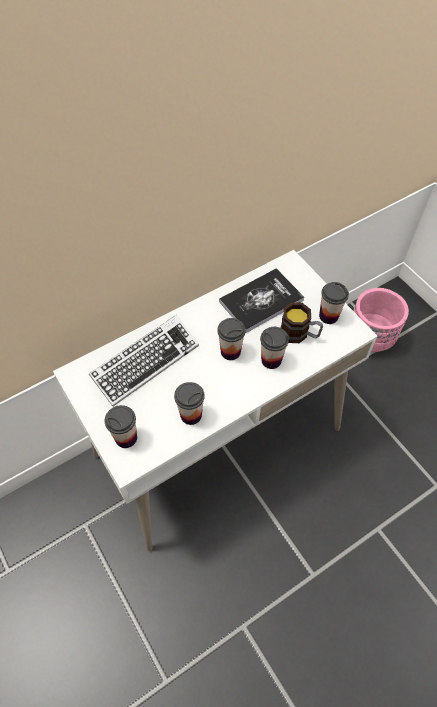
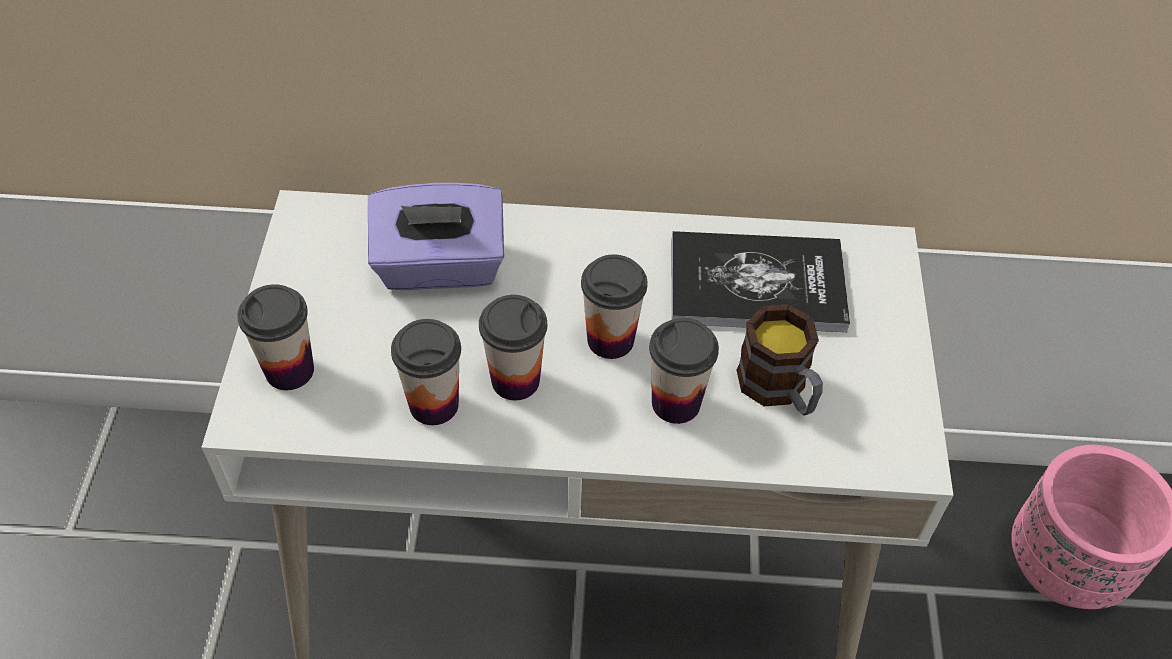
camera: 35 degrees right, 5 degrees down
keyboard [89,315,199,406] -> purple tissue box [368,183,504,290]
cup [319,282,349,324] -> cup moved to [479,295,547,400]

